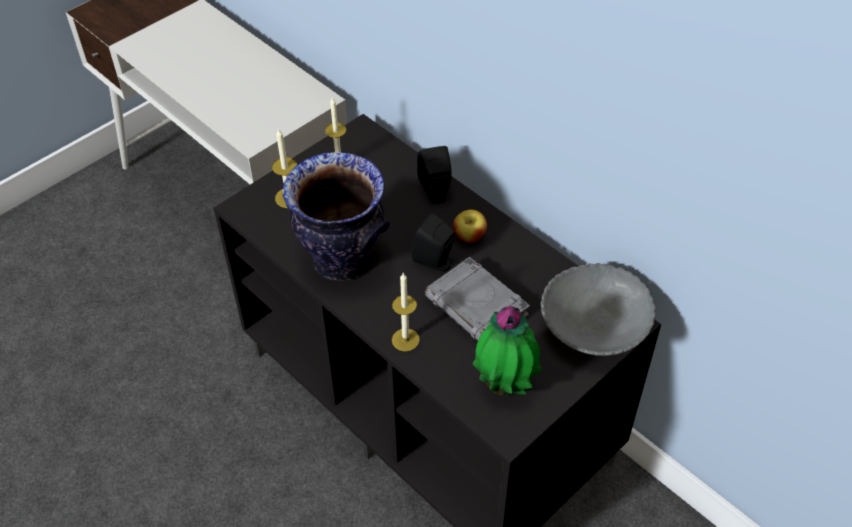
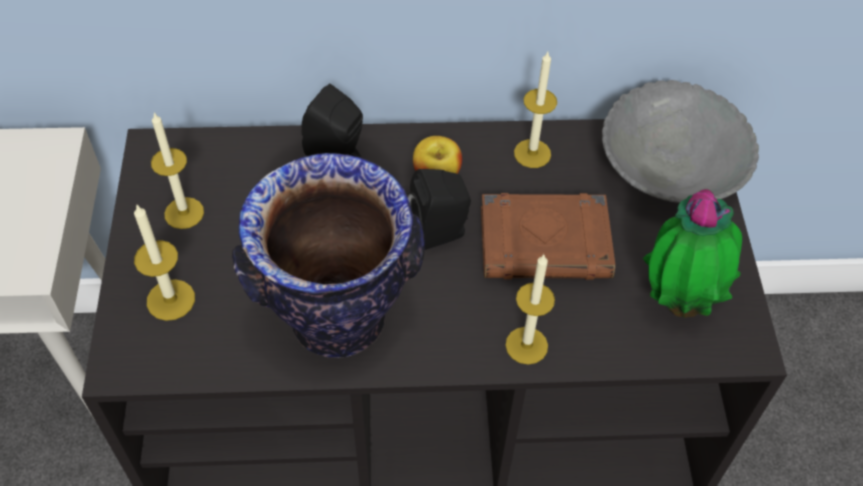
camera: 50 degrees left, 5 degrees up
grey book [425,257,530,340] -> brown book [481,193,615,280]
none -> candle [514,52,557,168]

